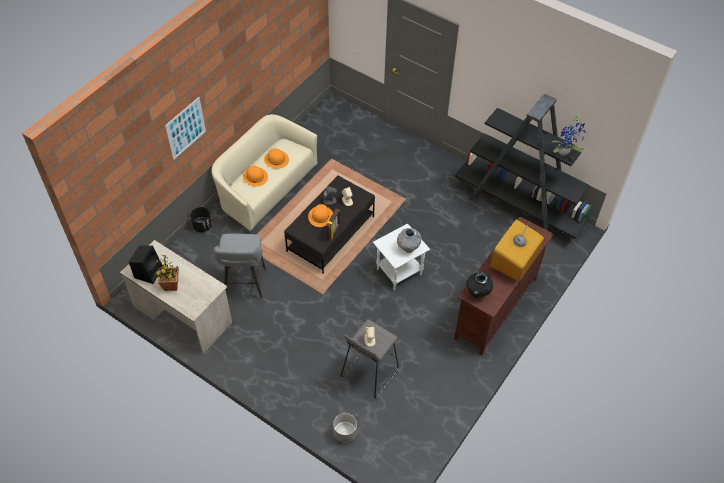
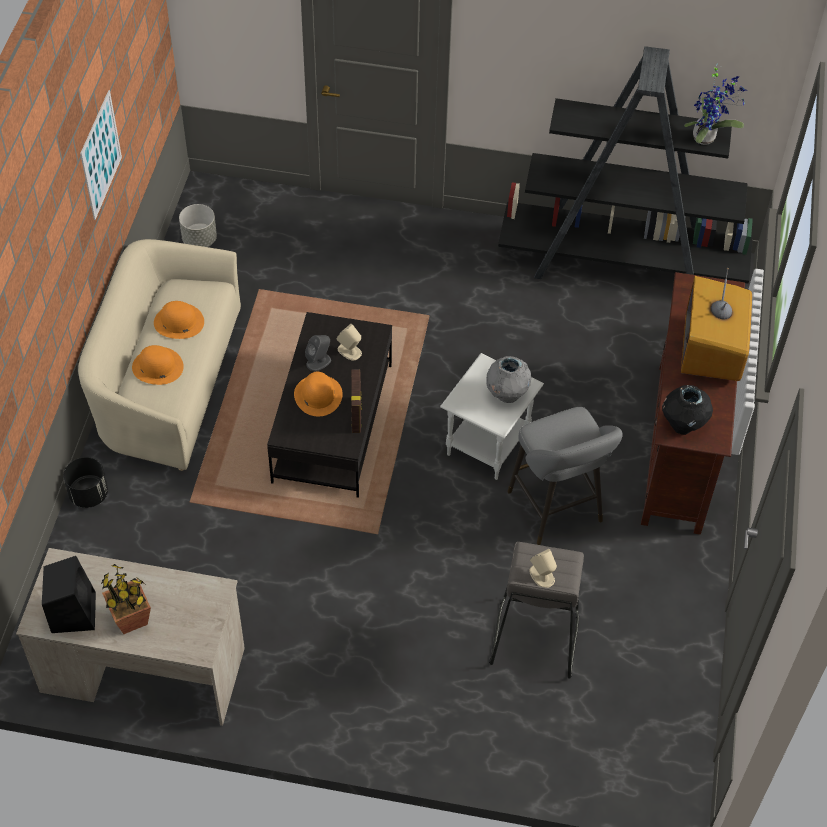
camera: 25 degrees left, 0 degrees up
picture [165,97,206,160] -> picture moved to [80,90,122,220]
grey stool [214,234,266,299] -> grey stool moved to [507,407,623,545]
grey planter [333,413,357,443] -> grey planter moved to [179,204,217,247]

